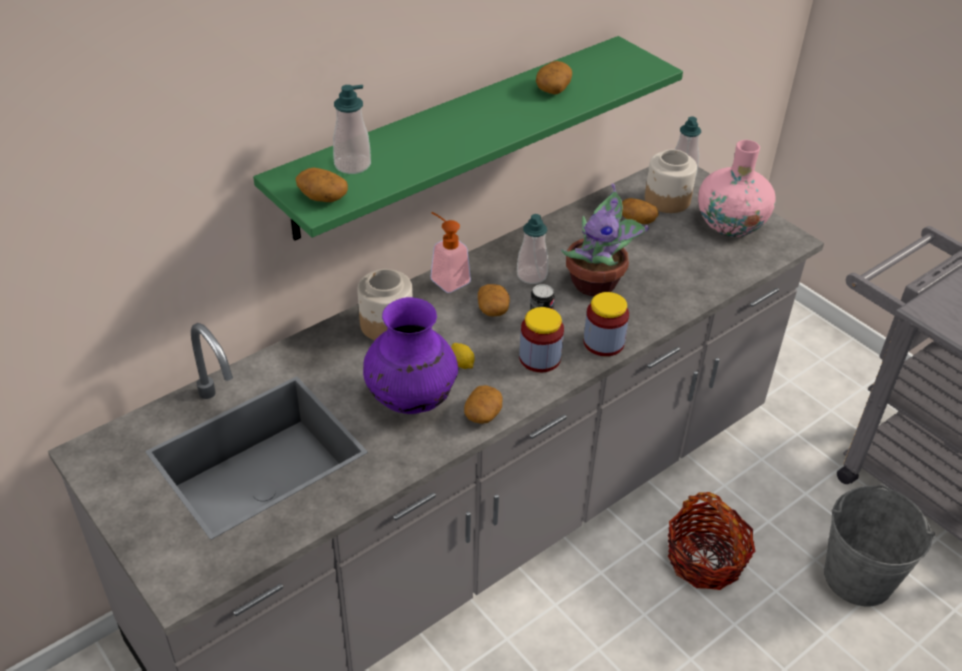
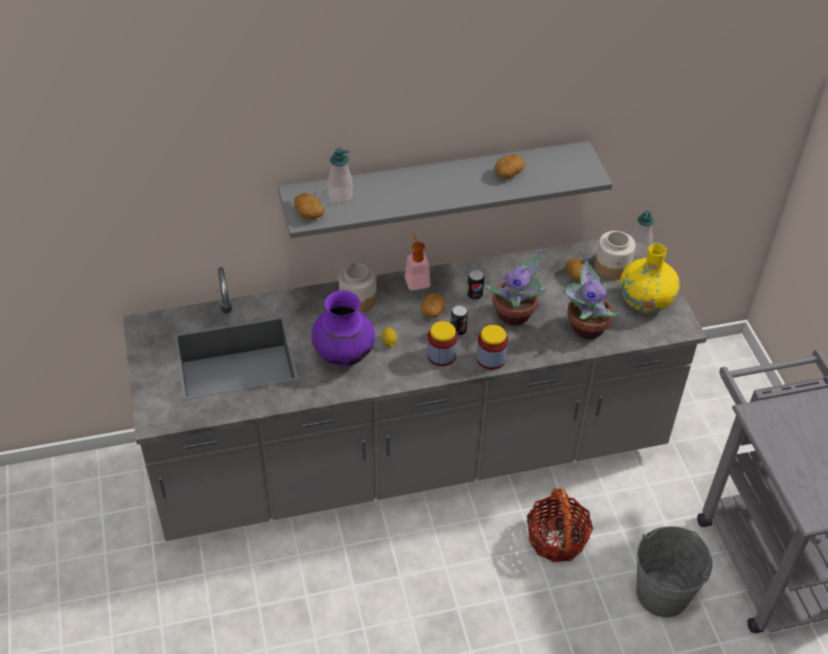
camera: 25 degrees right, 5 degrees up
green shelf [253,36,683,241] -> grey shelf [278,141,613,238]
potato [464,385,503,424] -> none
soap dispenser [517,214,548,284] -> can [467,270,484,300]
pink vase [698,140,776,237] -> yellow vase [620,243,680,313]
none -> potted plant [563,256,621,339]

